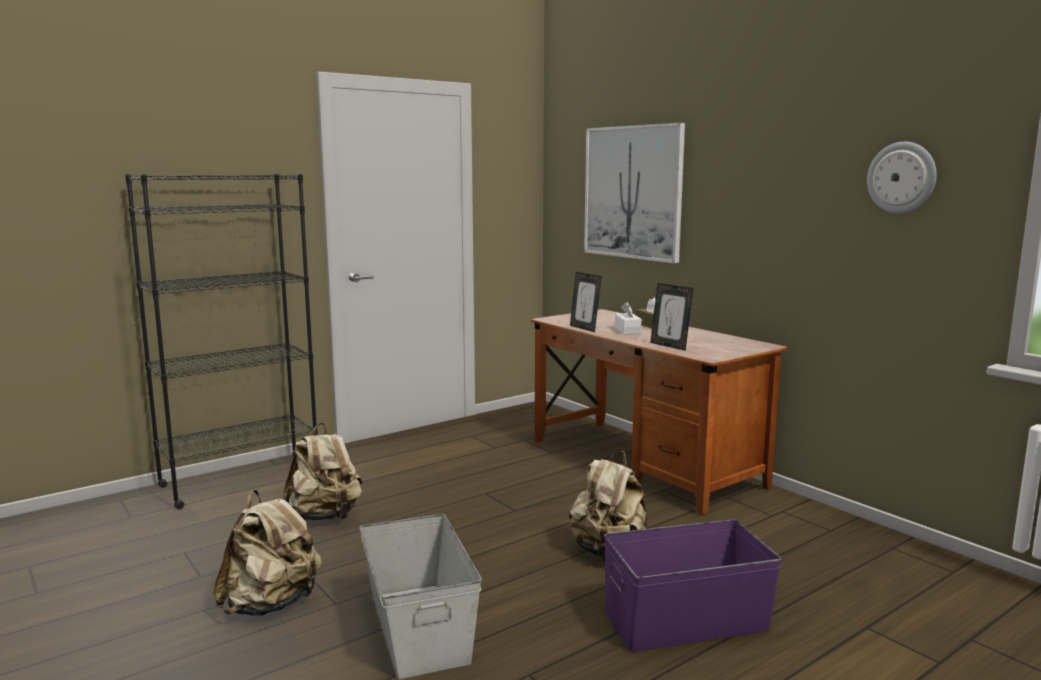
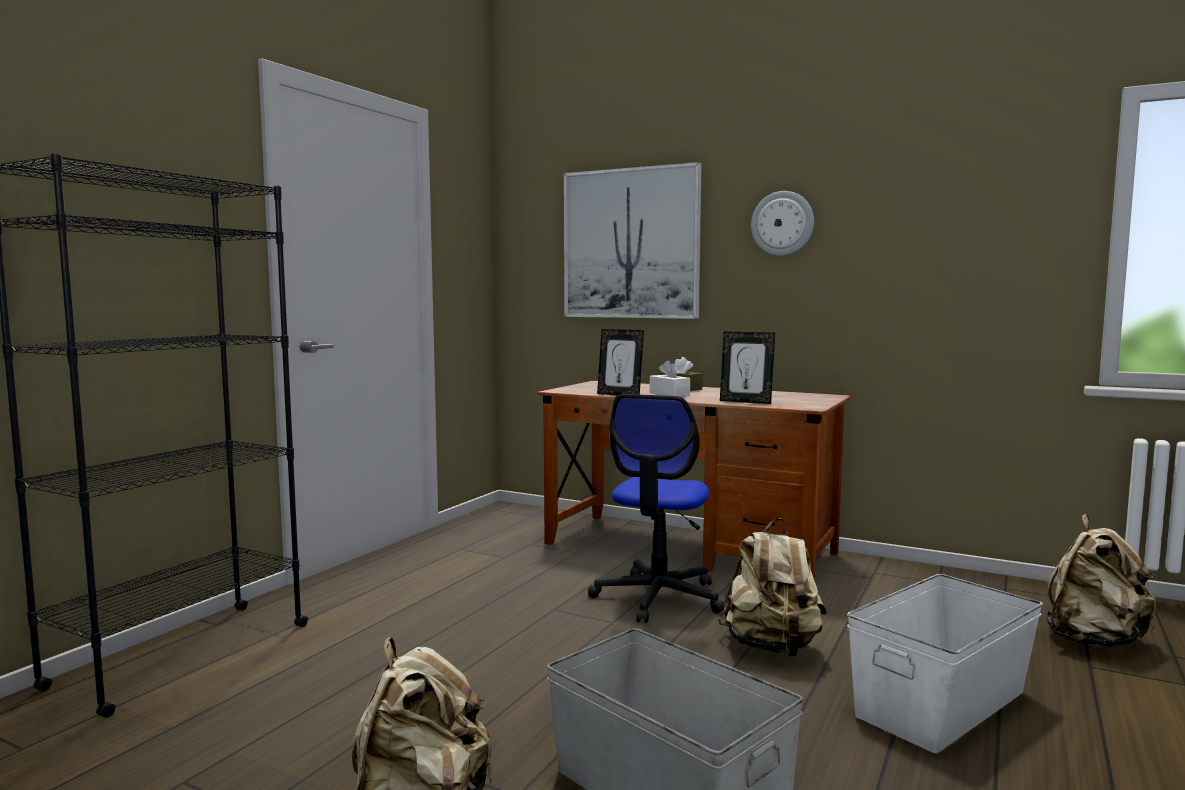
camera: 25 degrees left, 5 degrees down
beige backpack [283,423,363,520] -> beige backpack moved to [1047,514,1157,648]
purple storage box [604,519,782,652] -> white storage box [847,574,1043,753]
wall clock [867,142,937,214] -> wall clock moved to [751,191,814,256]
none -> office chair [588,394,724,623]

